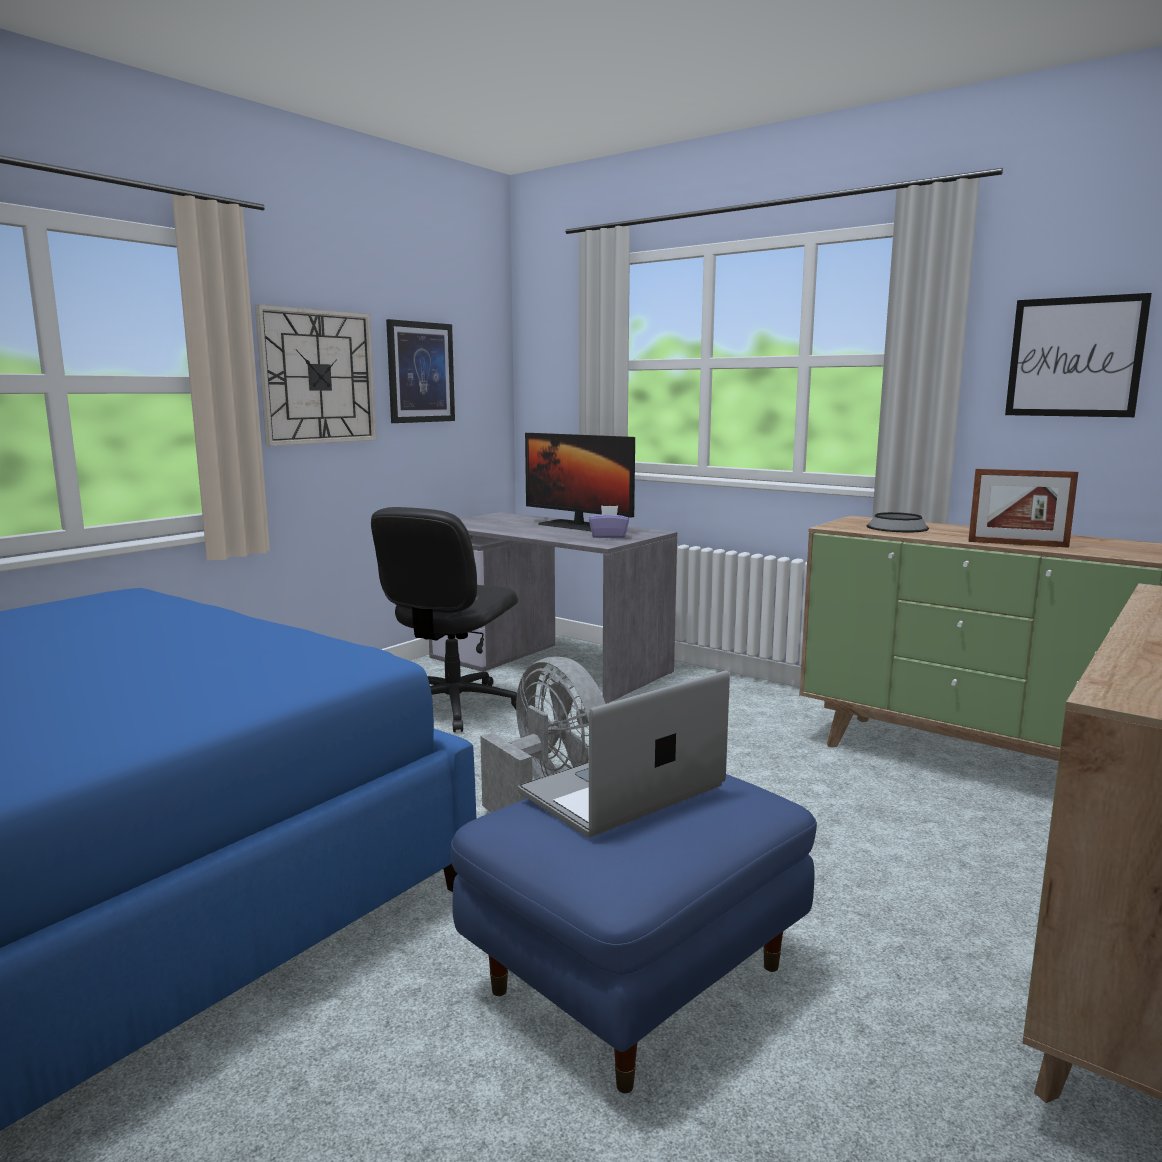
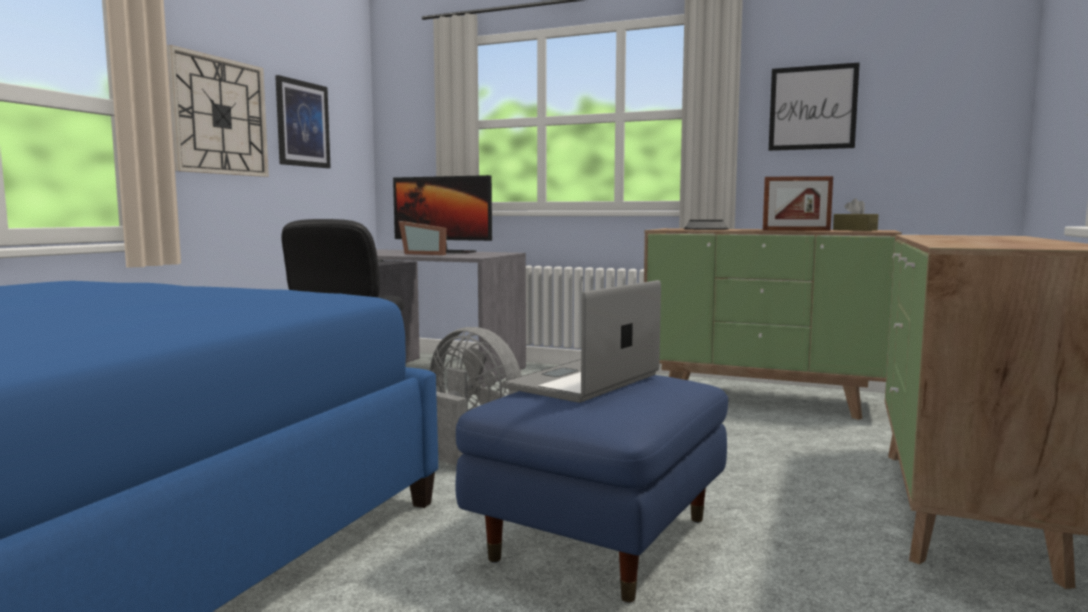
camera: 15 degrees left, 5 degrees down
purple tissue box [589,506,629,538] -> none
none -> picture frame [399,221,447,255]
none -> brown tissue box [833,198,879,231]

